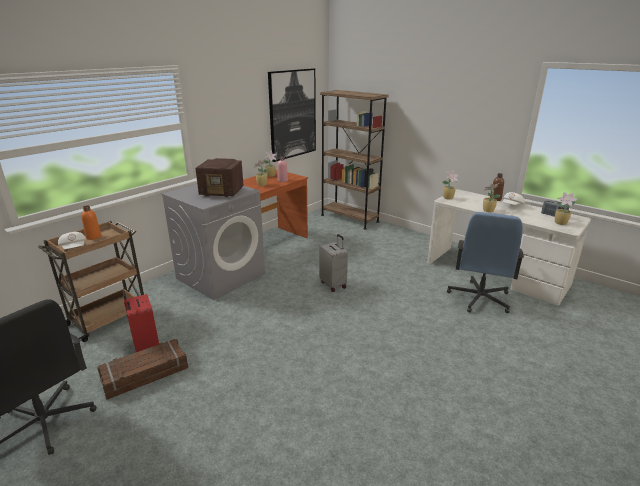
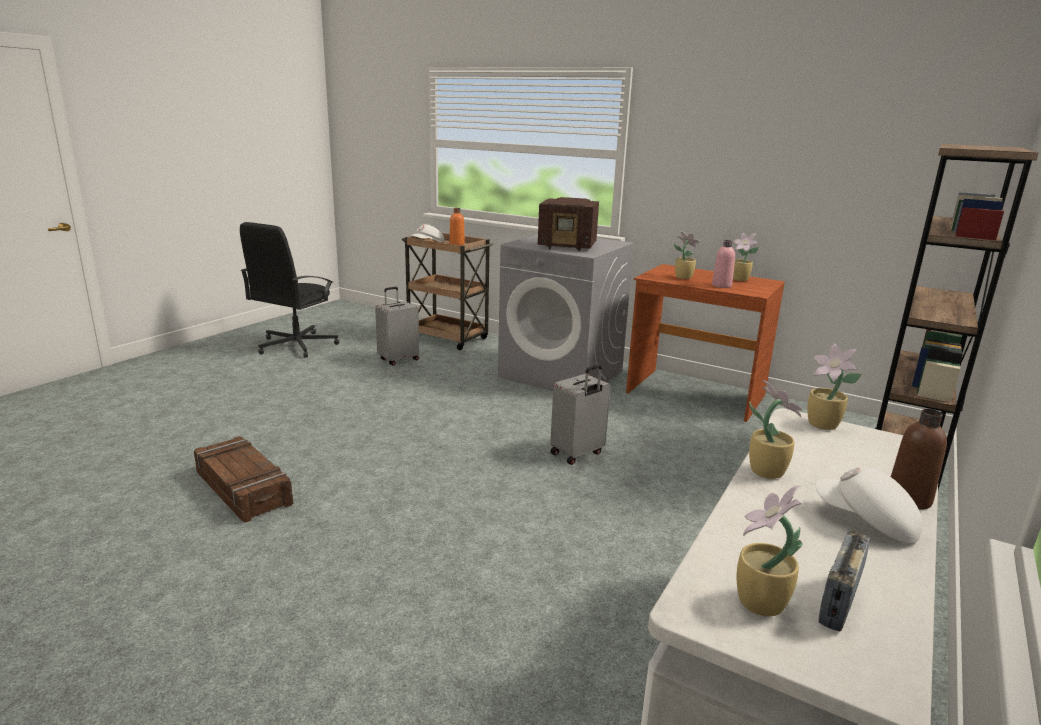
camera: 80 degrees right, 5 degrees down
crate [97,339,188,400] -> crate moved to [194,436,293,523]
red suitcase [122,290,159,352] -> grey suitcase [375,287,419,366]
radio [195,158,244,198] -> radio turned 75 degrees counterclockwise [538,197,599,251]
picture [268,68,316,162] -> none
blue office chair [447,212,524,313] -> none

